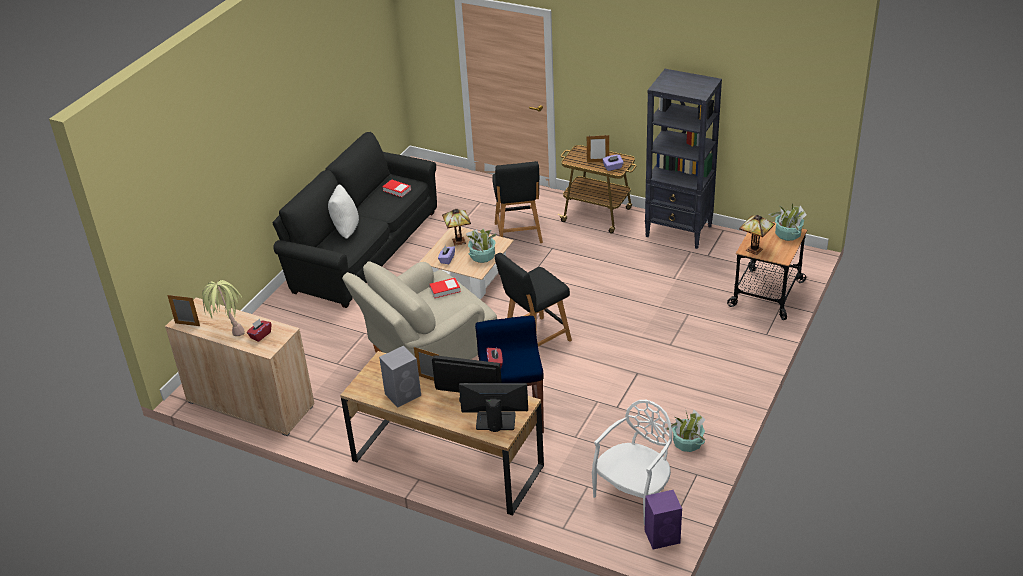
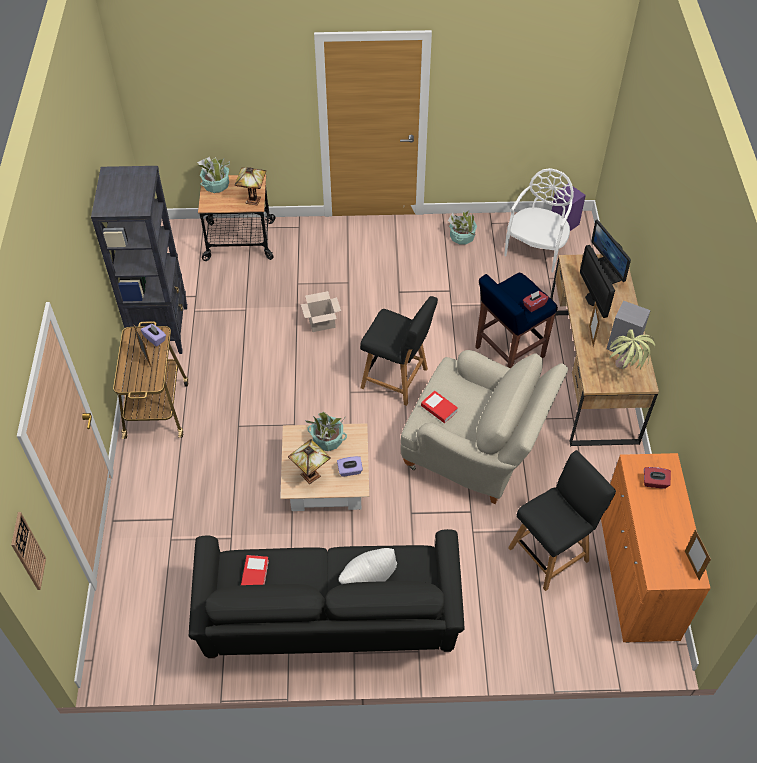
camera: 120 degrees left, 15 degrees up
beige cabinet [165,298,315,436] -> orange cabinet [601,453,711,643]
potted plant [202,280,245,336] -> potted plant moved to [608,329,655,369]
black chair [492,161,543,243] -> black chair moved to [508,450,616,591]
white chair [592,400,672,525] -> white chair turned 105 degrees clockwise [504,168,574,273]
none -> wall clock [11,512,46,590]
none -> cardboard box [301,291,341,332]

